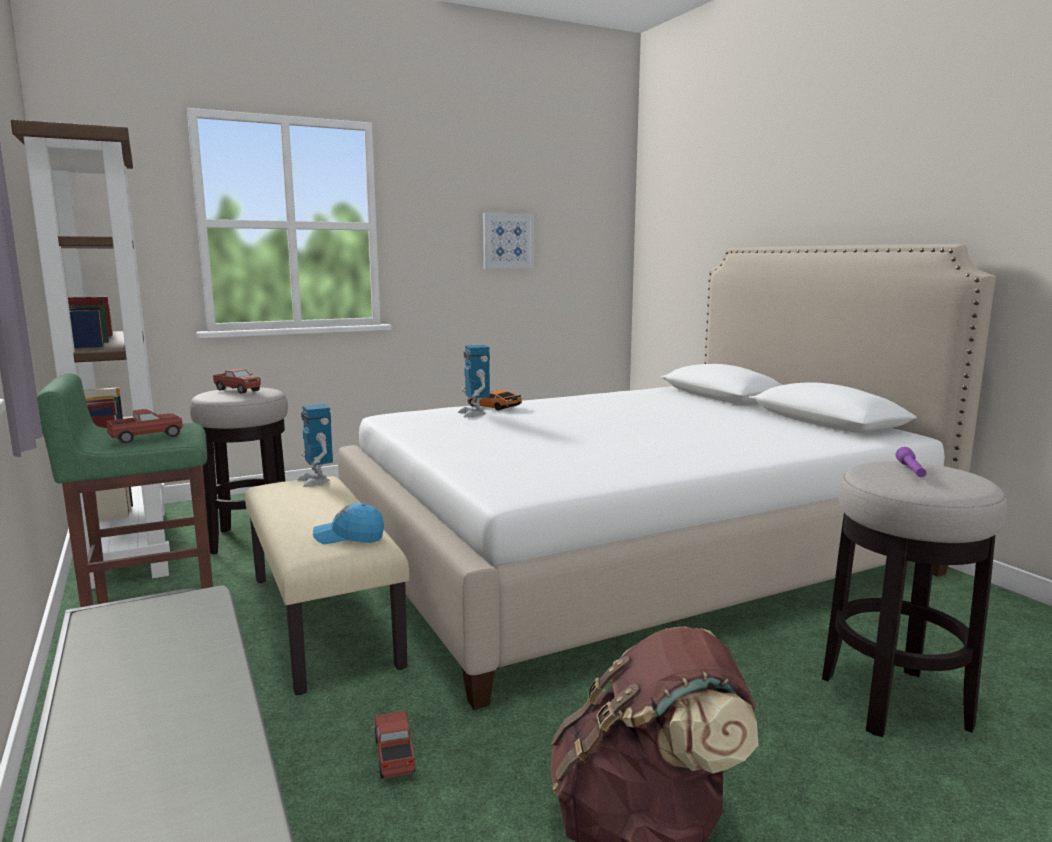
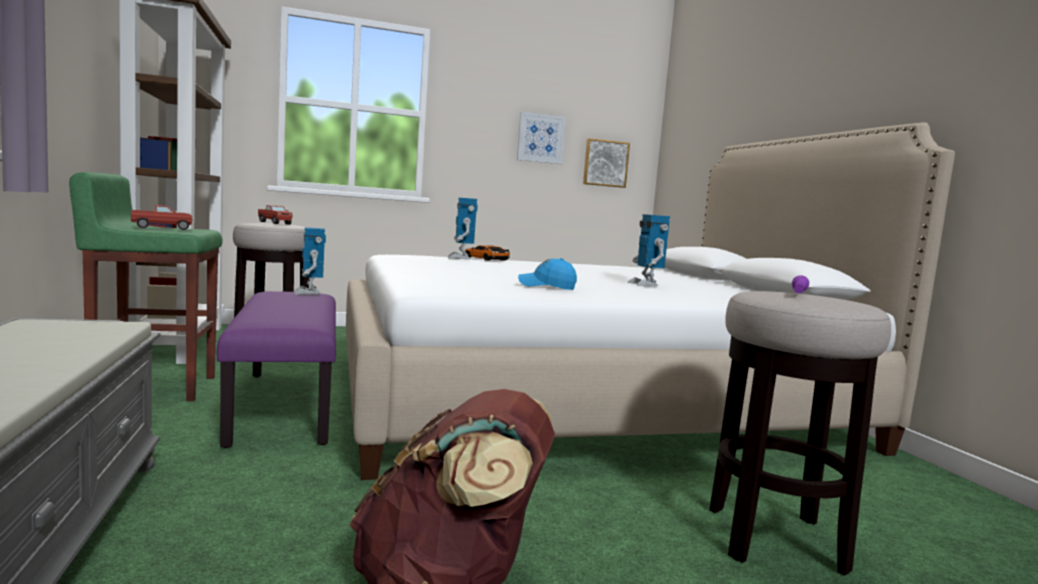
camera: 10 degrees right, 5 degrees down
beige bench [245,476,409,695] -> purple bench [217,291,336,448]
blue cap [313,503,384,544] -> blue cap moved to [518,258,577,290]
toy truck [372,711,416,779] -> none
none -> picture [583,138,630,188]
none -> toy robot [627,214,670,286]

